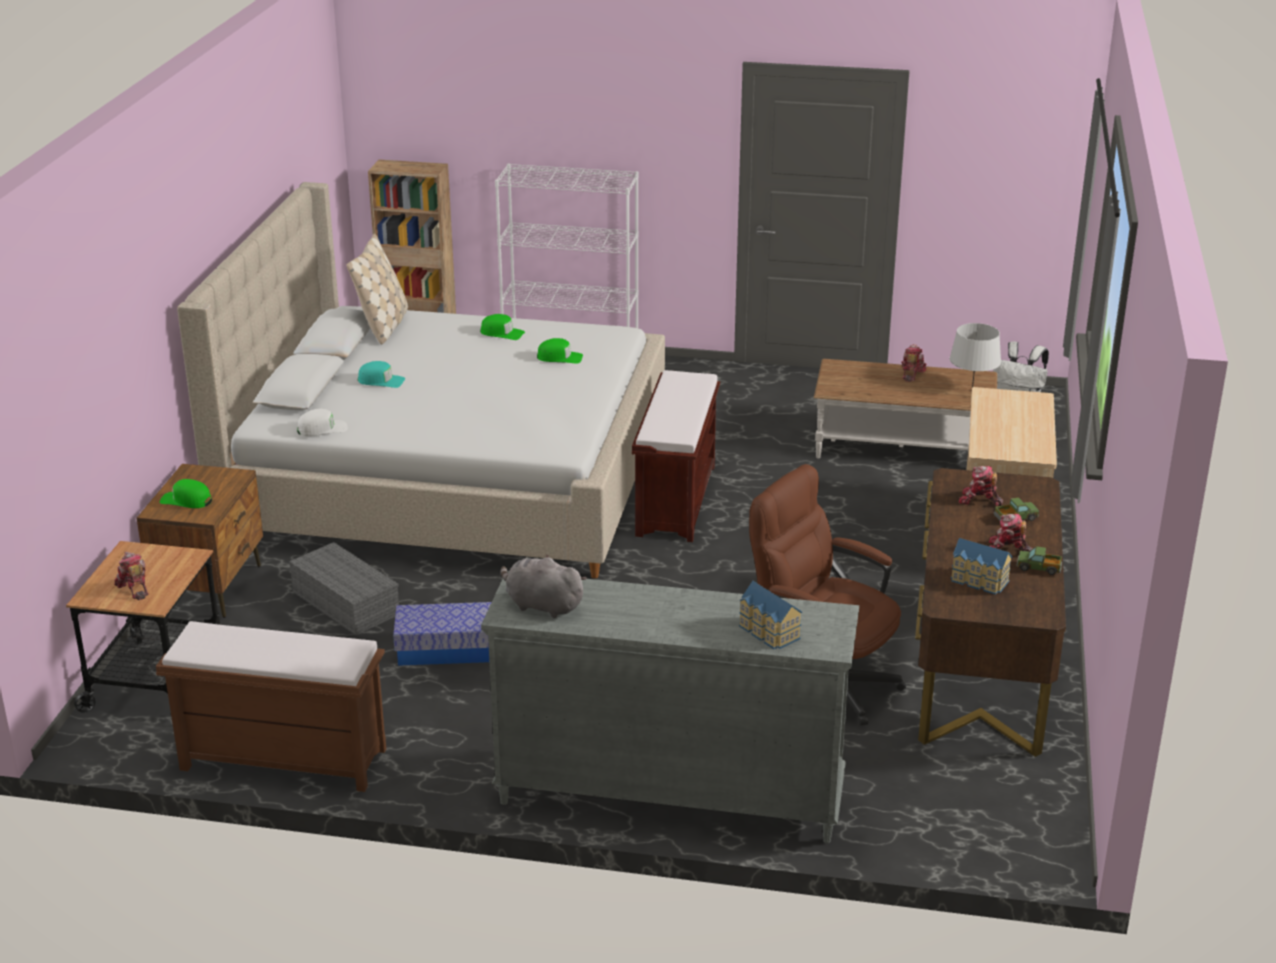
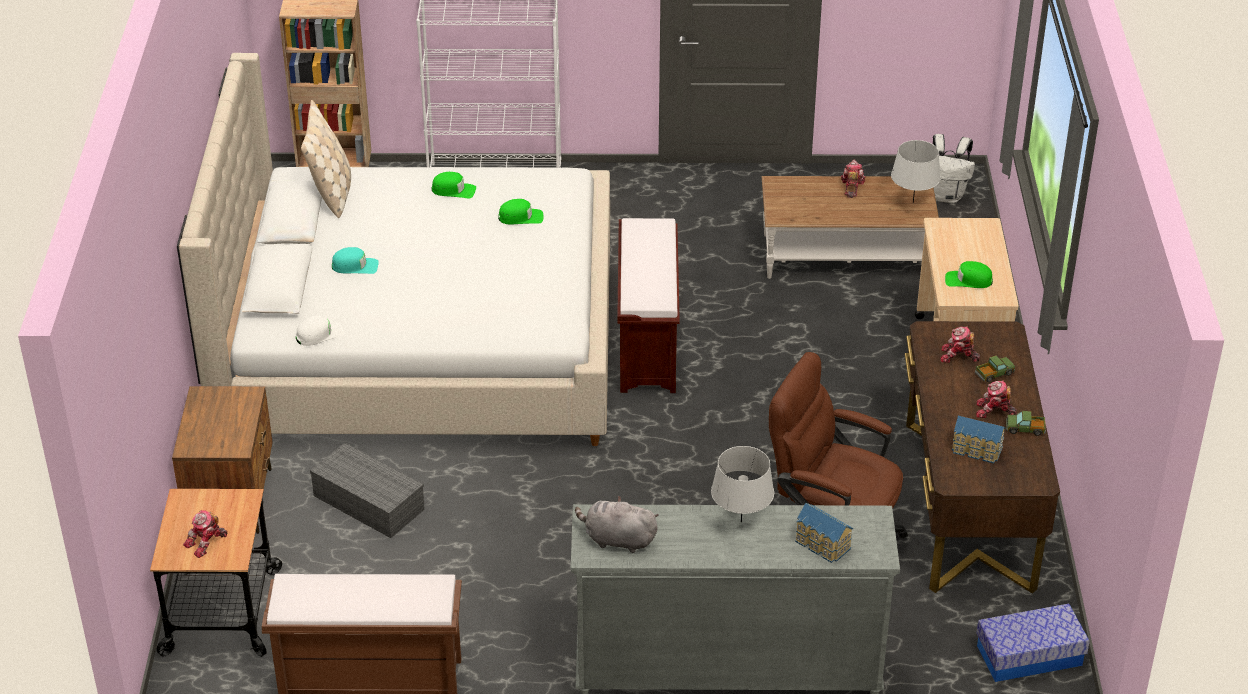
camera: 10 degrees left, 10 degrees up
toy robot [114,552,149,600] -> toy robot turned 90 degrees counterclockwise [183,510,227,558]
green cap [160,479,212,508] -> green cap moved to [945,261,993,288]
storage box [393,602,492,666] -> storage box moved to [976,604,1090,682]
none -> grey table lamp [711,446,774,522]

